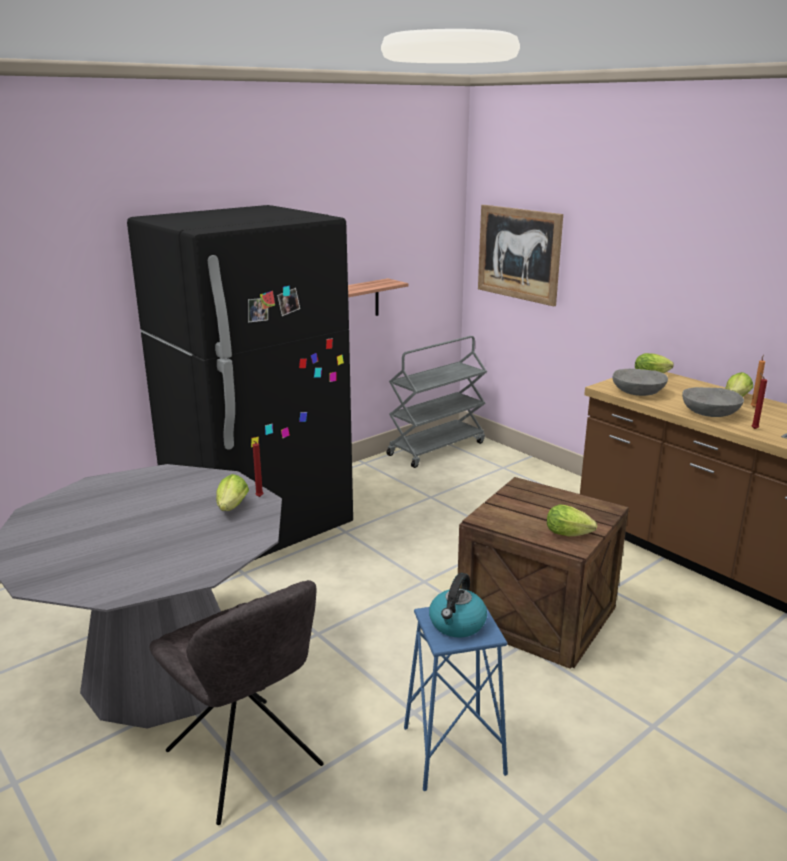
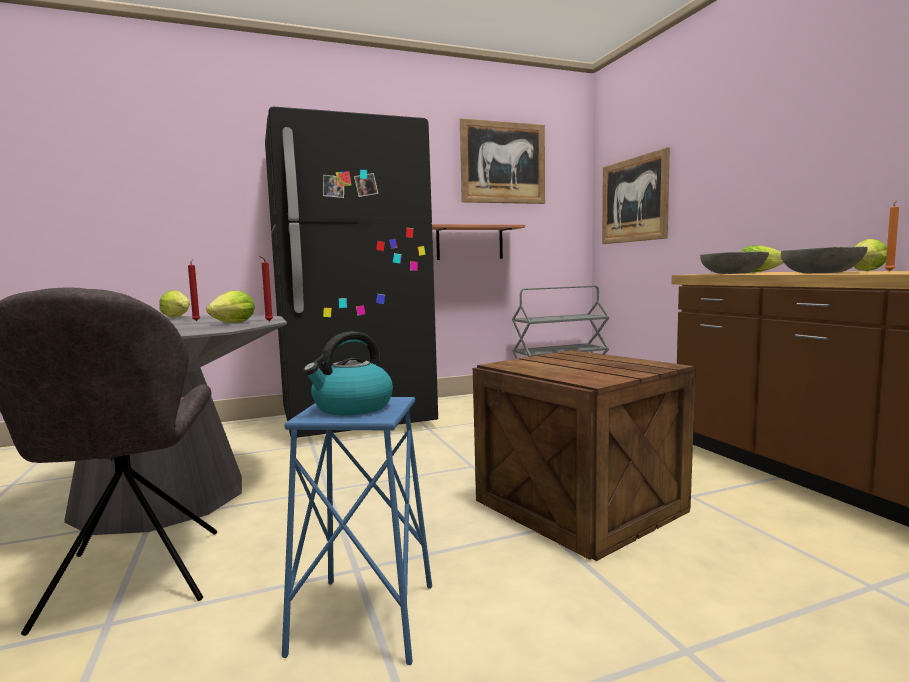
camera: 20 degrees right, 15 degrees down
lettuce [547,504,597,536] -> lettuce moved to [159,290,190,317]
red candle [751,373,767,429] -> red candle moved to [188,259,200,321]
none -> picture [460,118,545,204]

